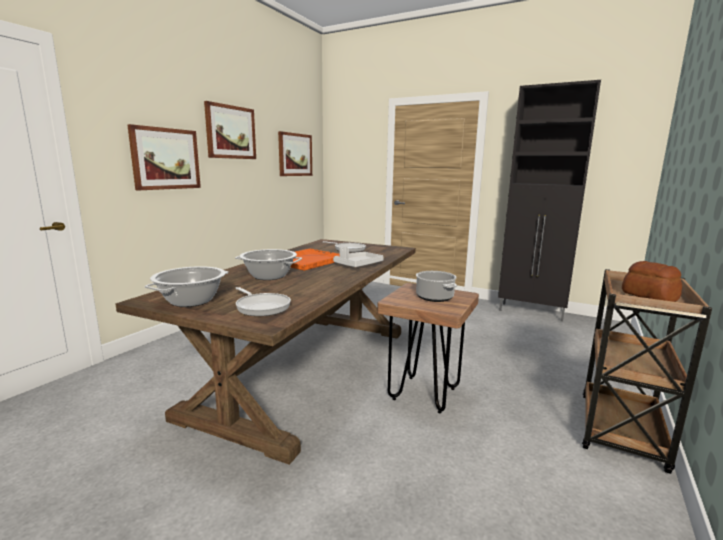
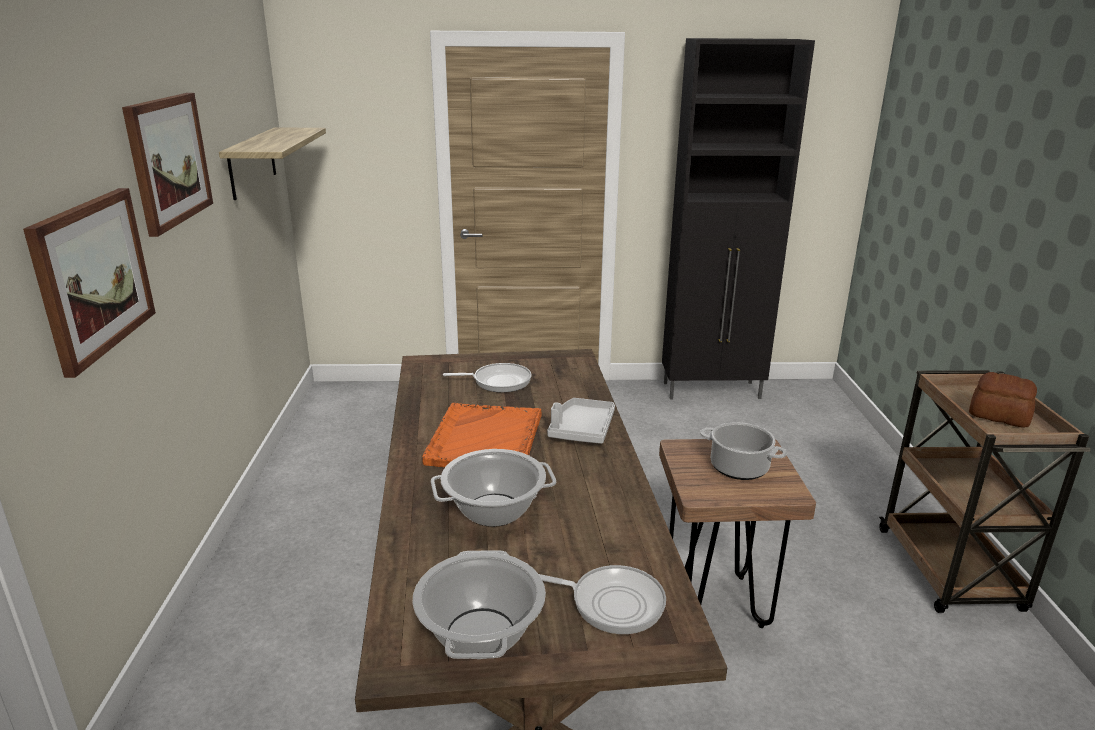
camera: 30 degrees left, 10 degrees up
picture [278,131,312,176] -> shelf [219,128,326,200]

